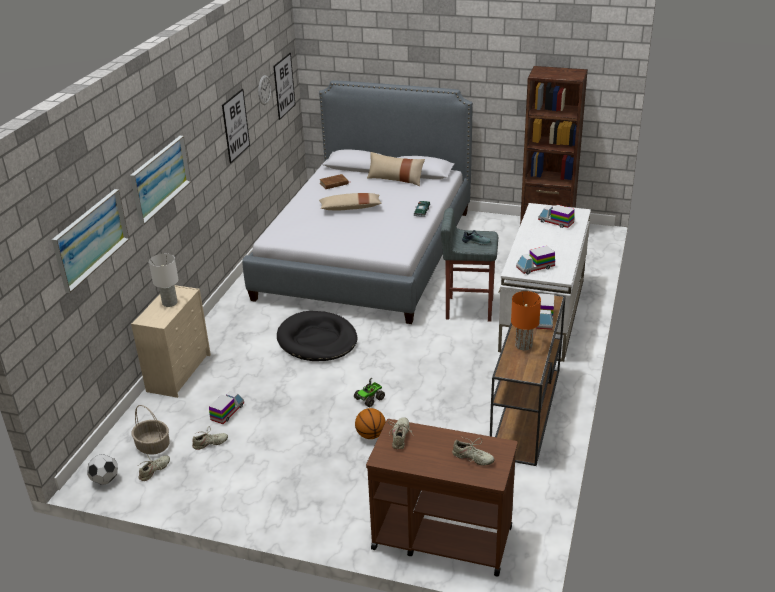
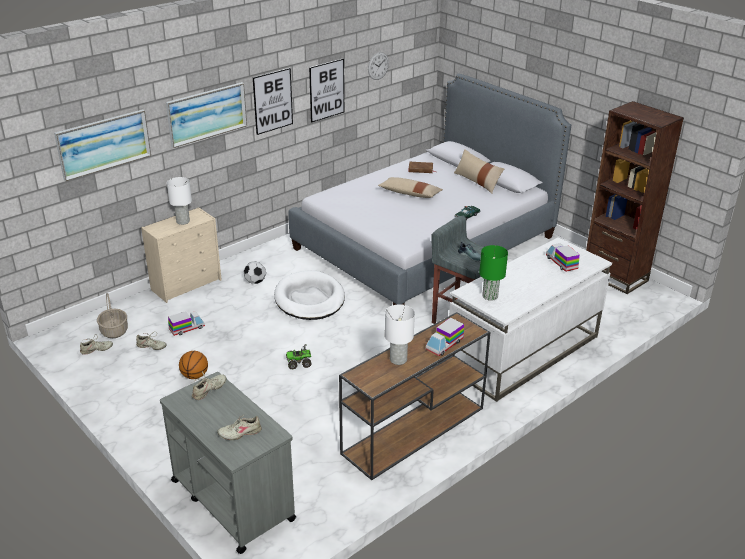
camera: 30 degrees right, 0 degrees up
football [87,454,118,485] -> football moved to [244,262,266,284]
picture [273,53,295,120] -> picture moved to [253,68,293,135]
black dog bed [277,311,357,361] -> white dog bed [274,270,345,320]
basketball [355,408,386,439] -> basketball moved to [179,351,208,379]
brown cart [366,419,518,577] -> grey cart [160,372,296,554]
beige shoe [452,437,495,465] -> beige shoe turned 105 degrees clockwise [217,415,262,440]
orange table lamp [511,291,541,350] -> white table lamp [385,304,415,365]
toy truck [516,246,555,274] -> green table lamp [479,245,508,301]

